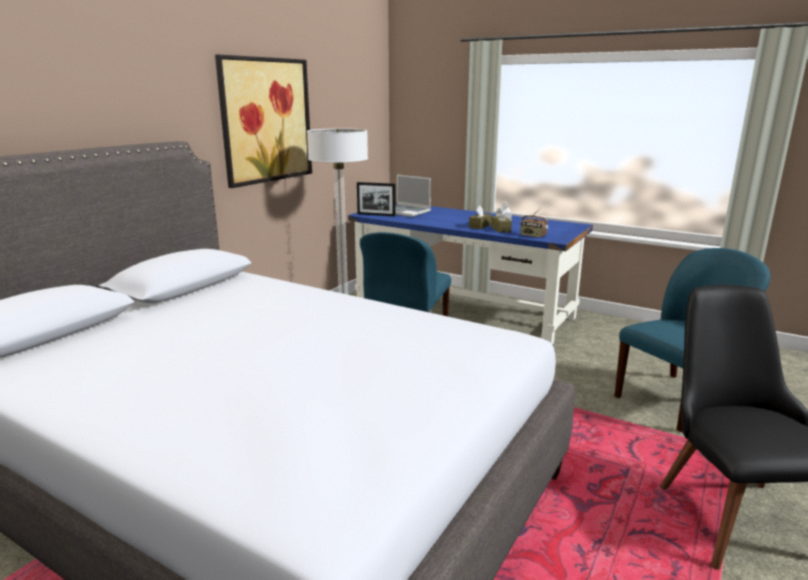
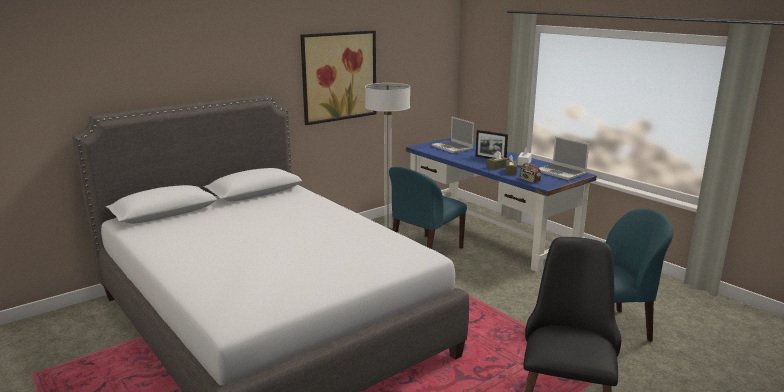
camera: 20 degrees right, 0 degrees up
picture frame [357,182,396,216] -> picture frame moved to [476,130,508,159]
none -> laptop [540,136,589,180]

